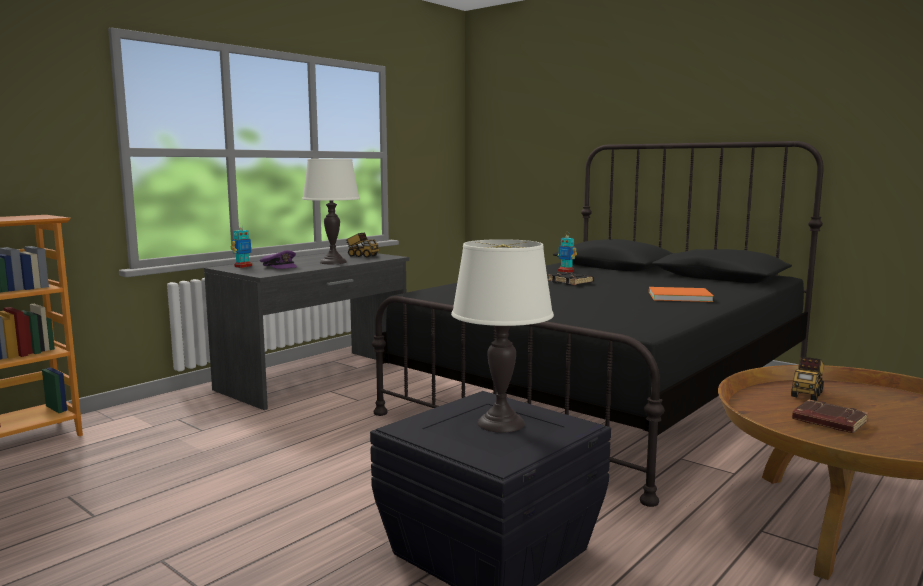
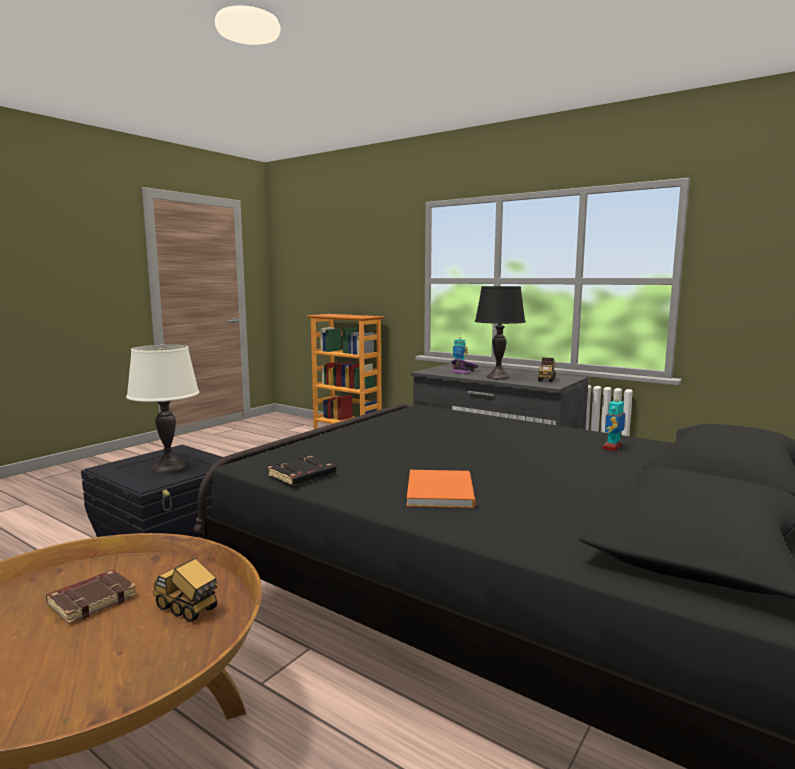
camera: 85 degrees right, 0 degrees up
white table lamp [302,159,360,264] -> black table lamp [475,286,526,380]
black book [548,272,594,285] -> black book moved to [268,456,336,486]

